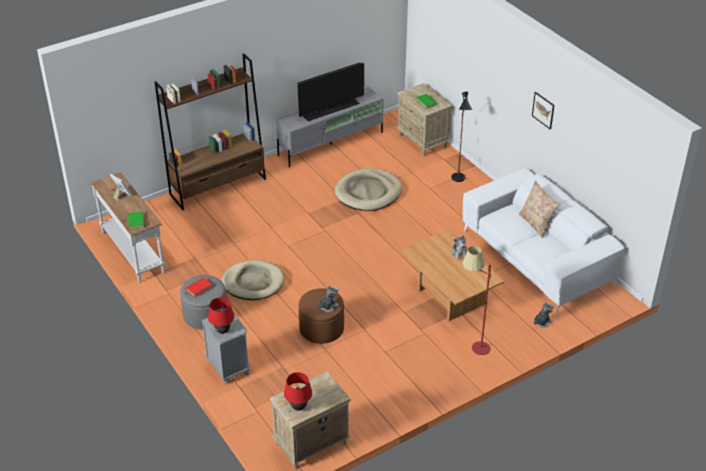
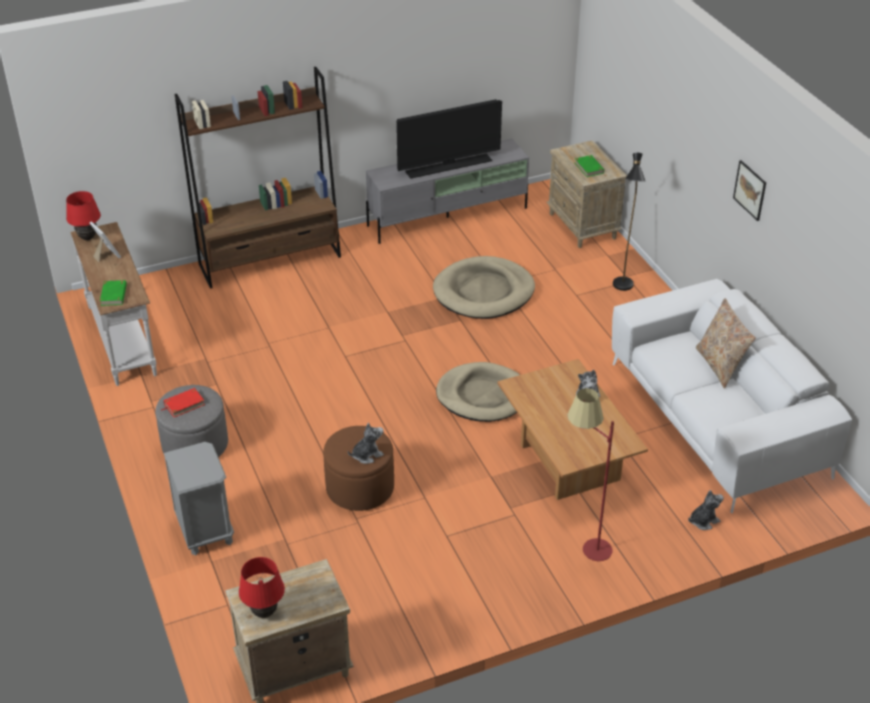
camera: 10 degrees right, 0 degrees up
red table lamp [208,297,234,334] -> red table lamp moved to [66,191,101,240]
beige dog bed [222,260,284,300] -> beige dog bed moved to [436,362,520,422]

